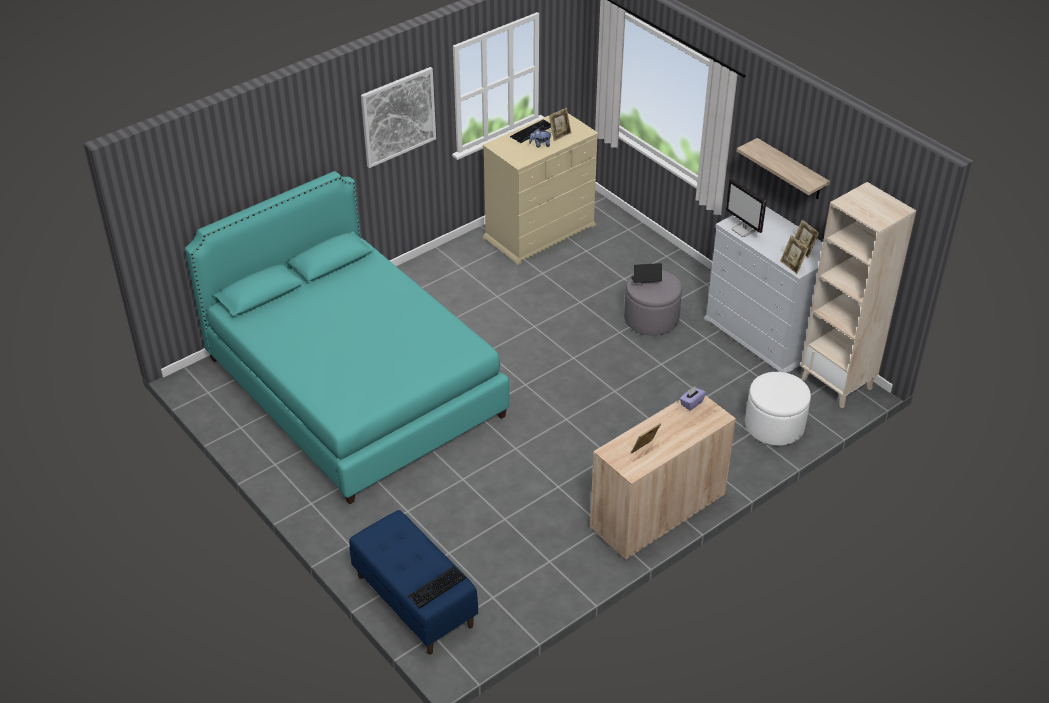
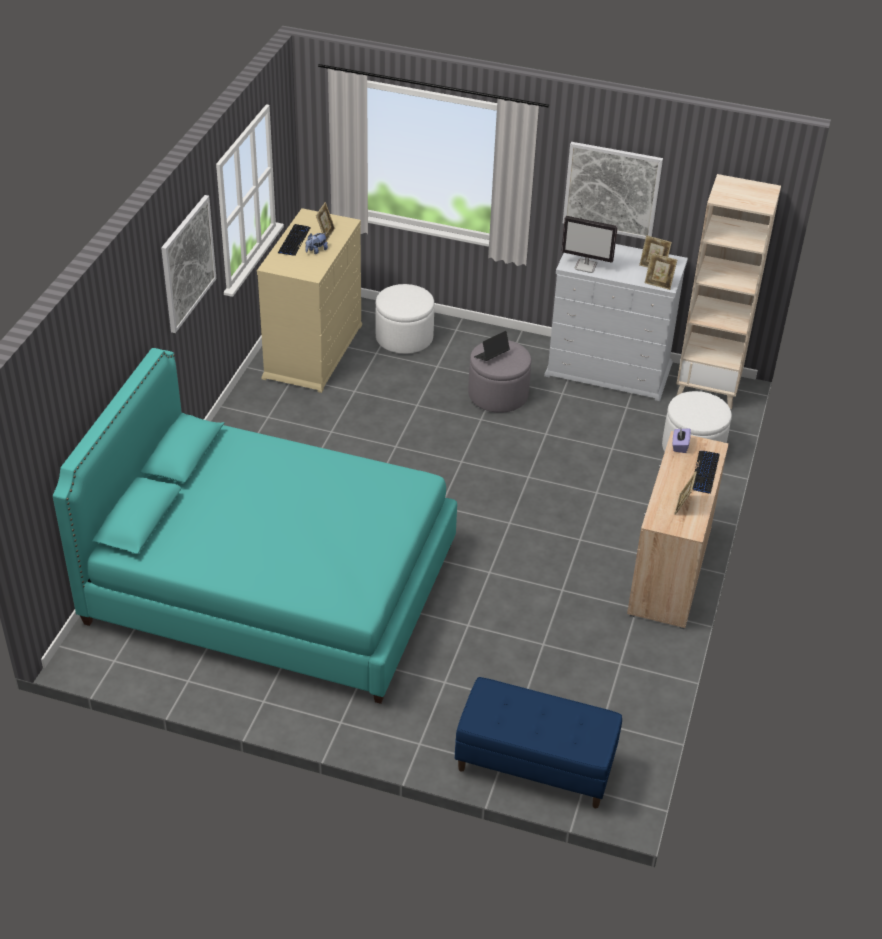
camera: 35 degrees left, 0 degrees up
keyboard [407,566,466,609] -> keyboard moved to [693,451,720,494]
shelf [737,138,830,199] -> picture [563,142,663,239]
none -> white ottoman [375,284,434,354]

